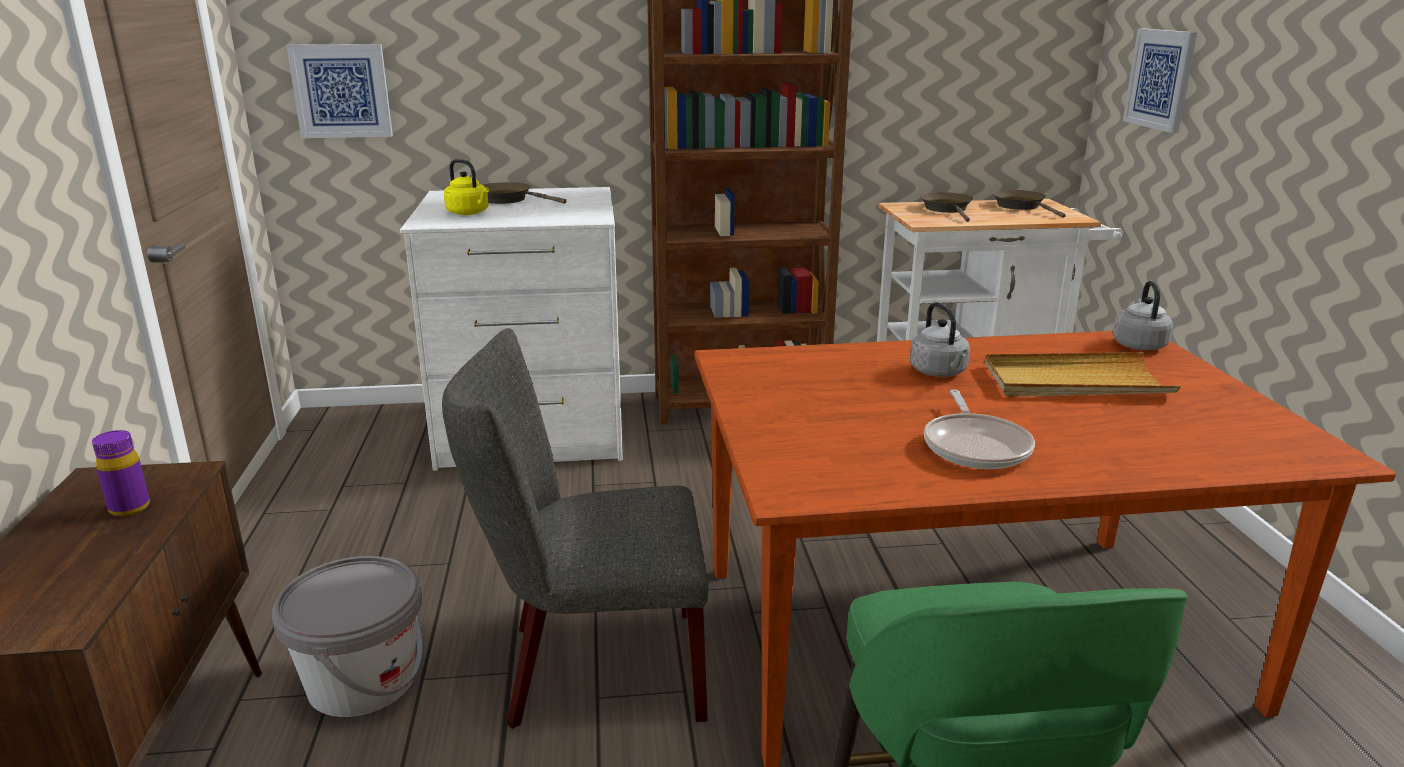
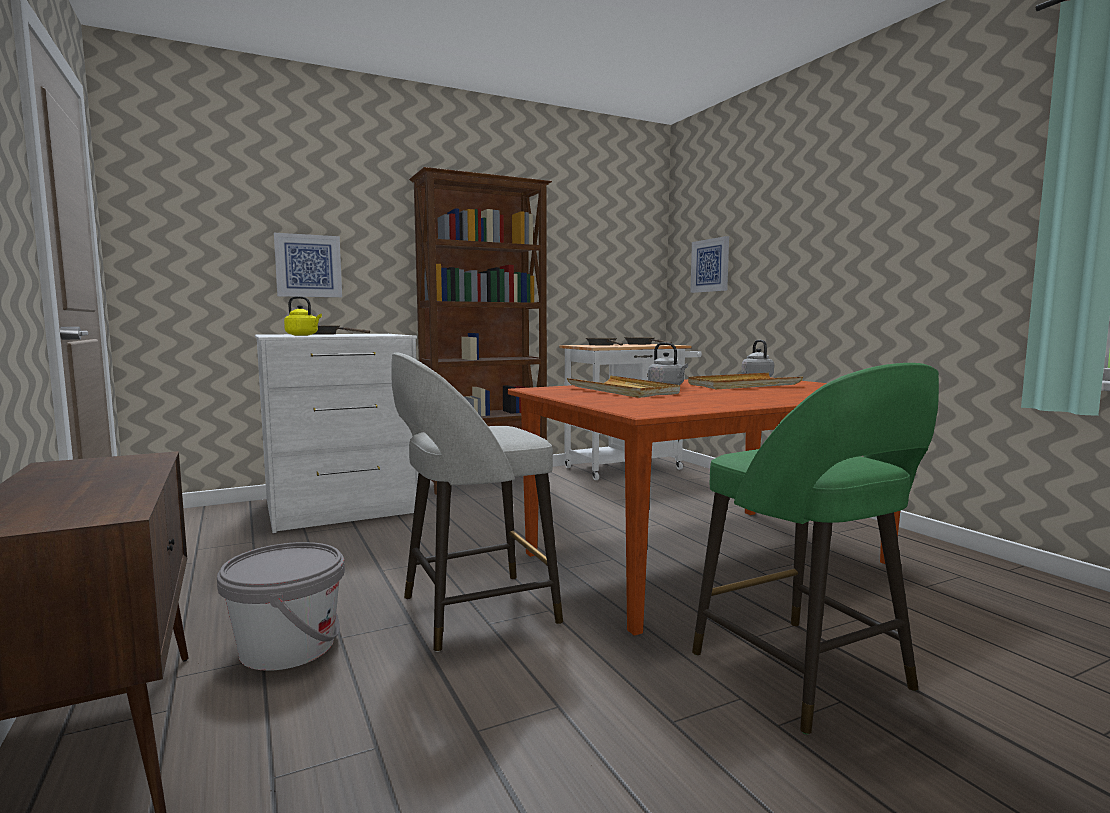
camera: 20 degrees left, 15 degrees down
purple bottle [92,430,150,516] -> none
picture [287,44,393,138] -> picture moved to [274,233,342,297]
grey chair [442,328,709,729] -> grey stool [391,352,563,652]
frying pan [924,390,1035,469] -> none
none -> beige tray [567,375,680,398]

